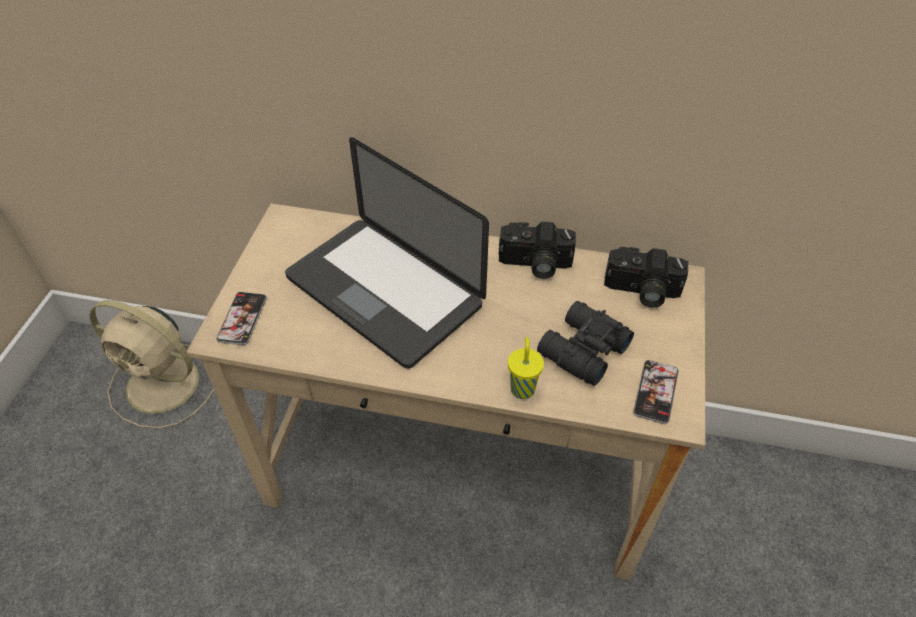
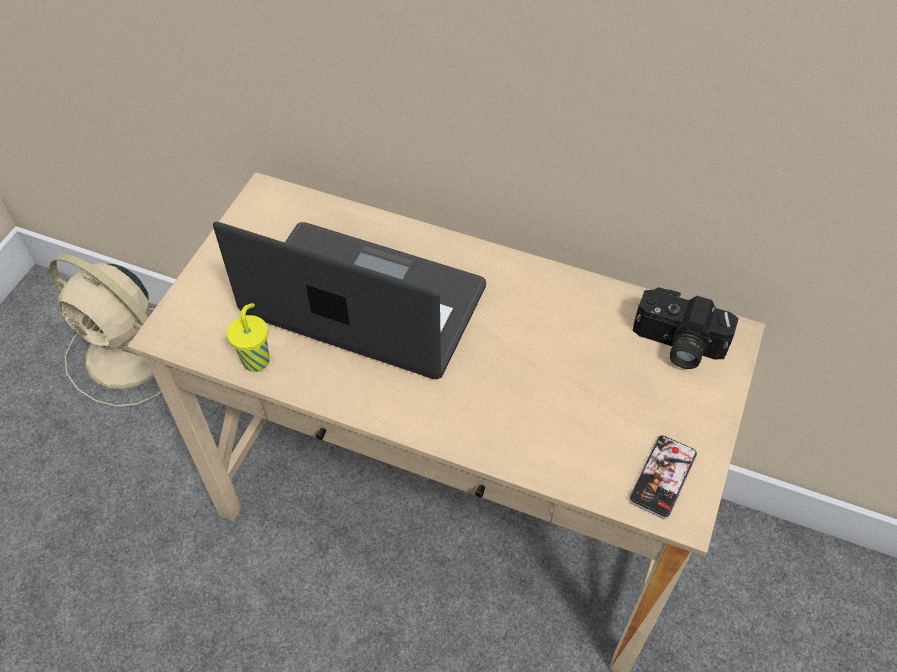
camera: 10 degrees right, 5 degrees up
phone [216,292,267,345] -> none
laptop [285,137,489,369] -> laptop turned 150 degrees clockwise [213,222,486,379]
camera [498,221,576,279] -> none
yellow cup [508,337,544,399] -> yellow cup moved to [227,303,270,372]
black binoculars [537,301,634,386] -> none

